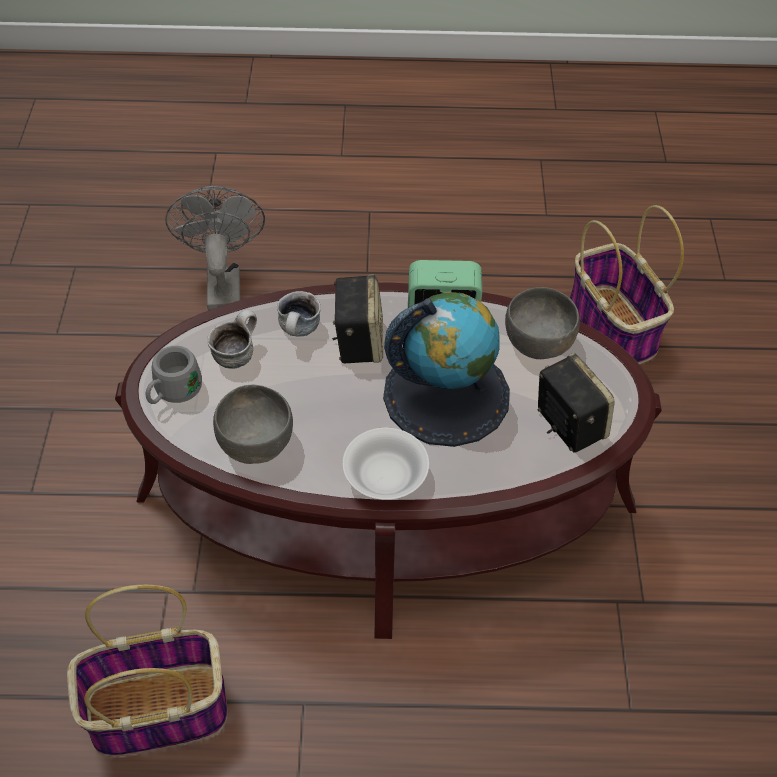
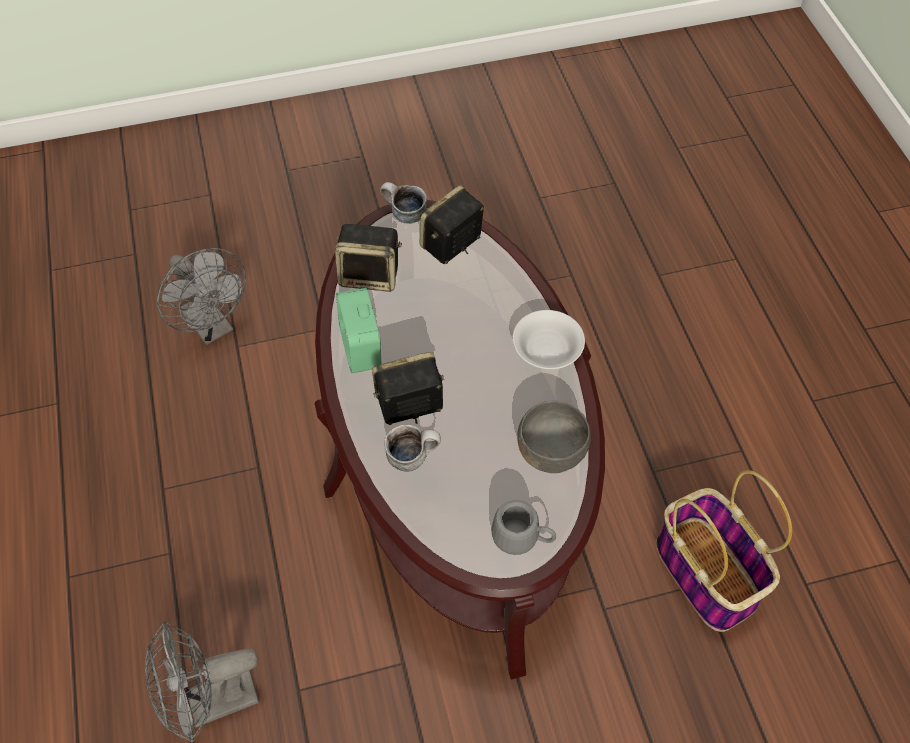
camera: 105 degrees left, 5 degrees up
mug [207,310,257,369] -> mug moved to [380,182,427,224]
globe [383,292,510,447] -> none
grey bowl [505,287,580,359] -> speaker [335,224,402,292]
basket [570,205,684,364] -> grey fan [157,248,246,345]

